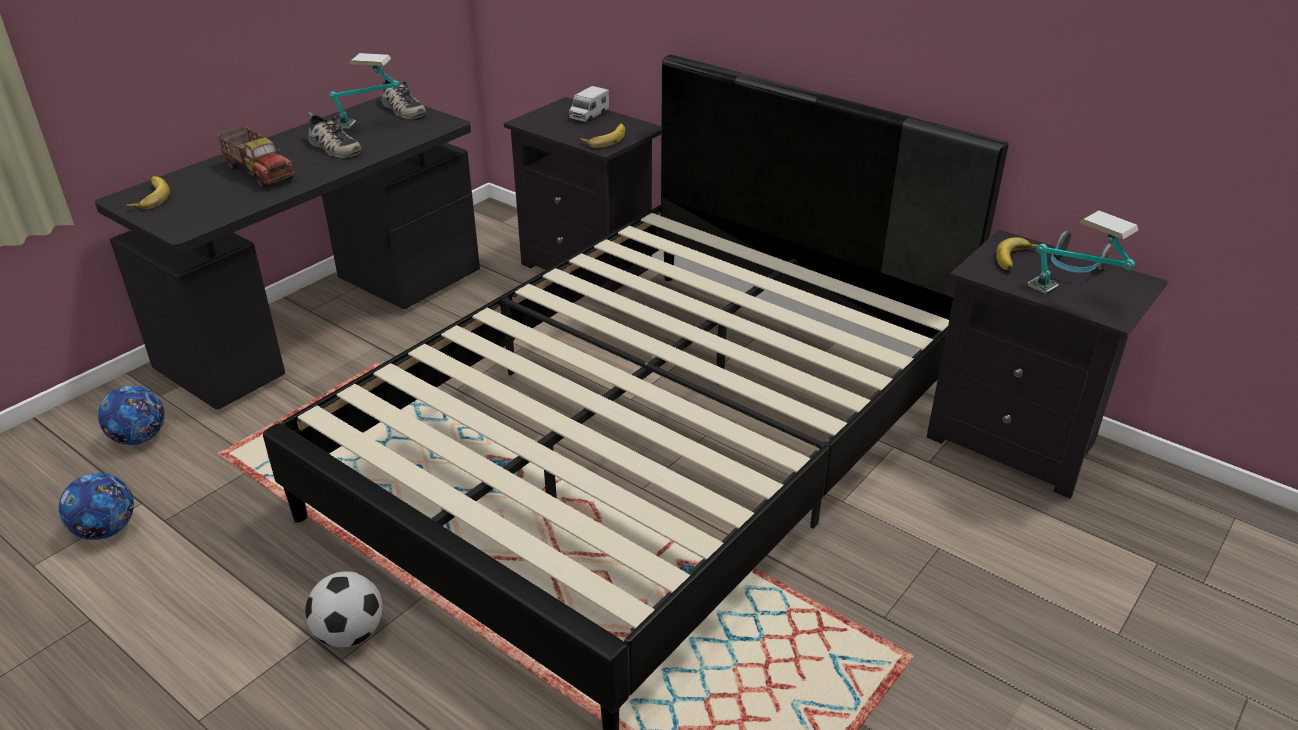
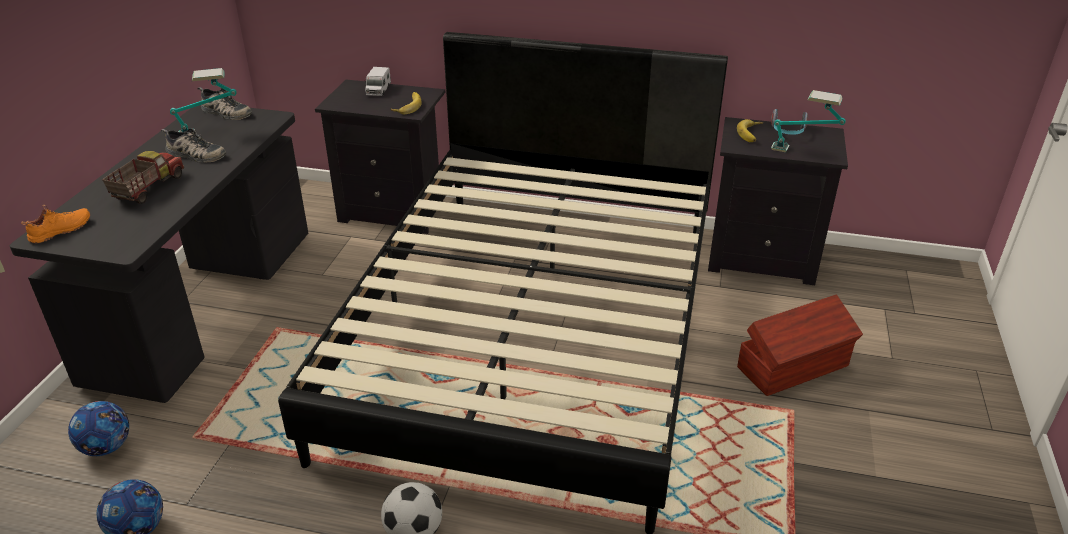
camera: 25 degrees left, 0 degrees up
banana [126,176,170,209] -> orange shoe [21,205,90,243]
toy truck [216,126,295,188] -> toy truck turned 90 degrees counterclockwise [102,151,184,204]
none -> brown storage box [737,294,863,396]

